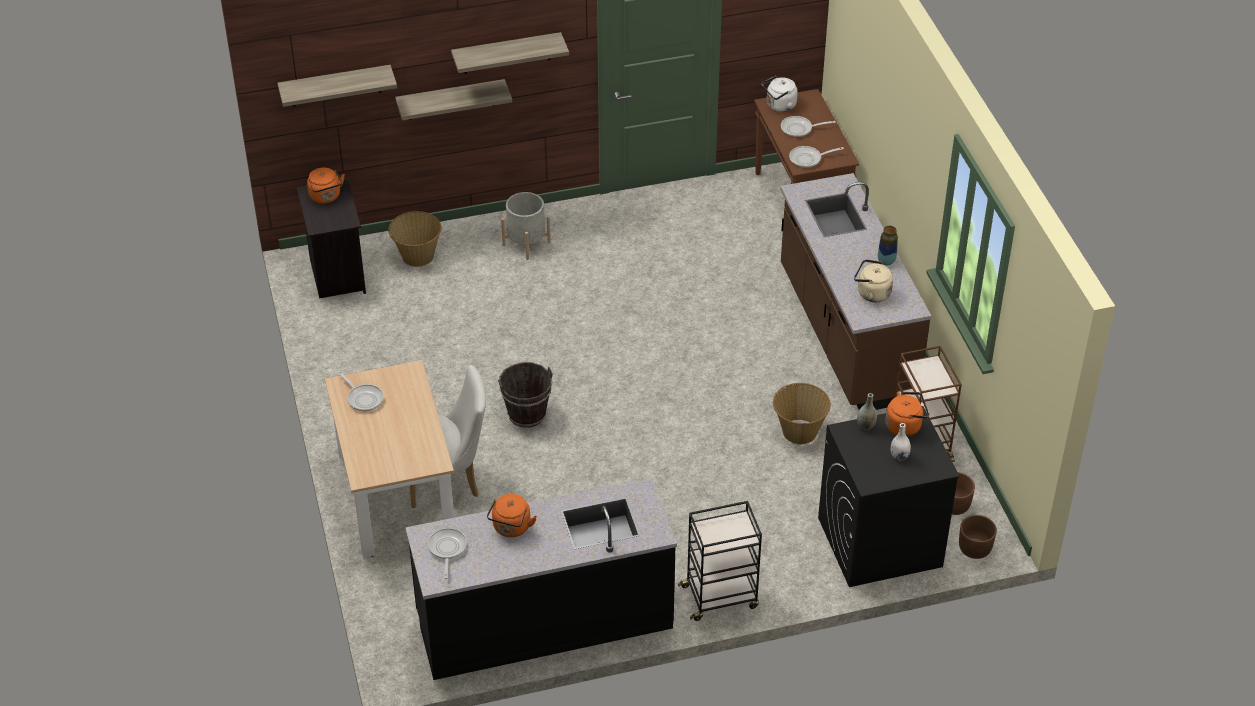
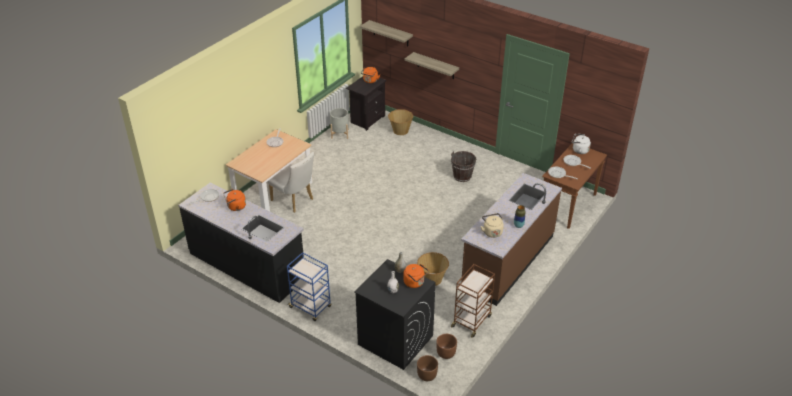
camera: 50 degrees right, 5 degrees down
shelf [451,32,569,74] -> none
brown bucket [498,362,553,428] -> brown bucket moved to [451,151,476,182]
grey planter [501,192,551,260] -> grey planter moved to [330,108,349,139]
black cart [678,501,762,621] -> blue cart [287,252,332,321]

